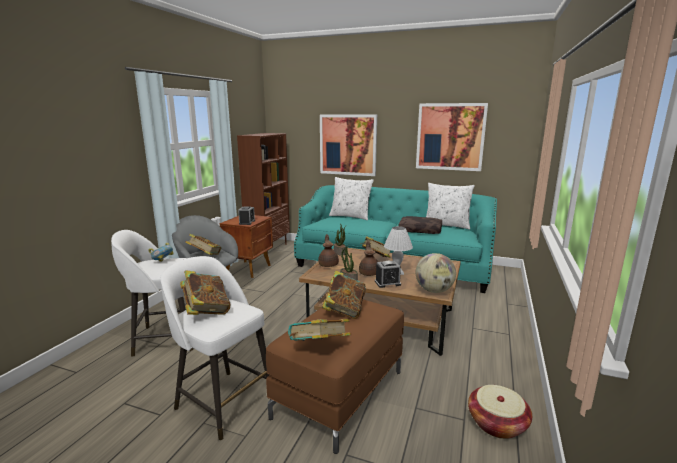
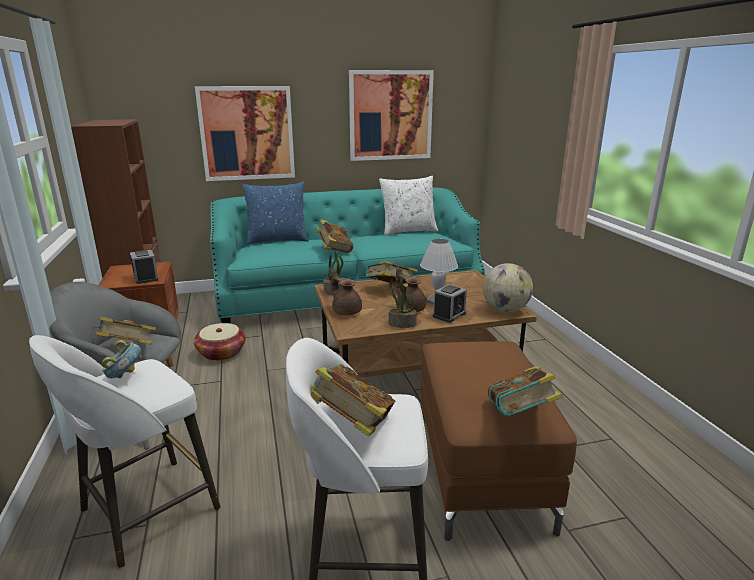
camera: 35 degrees left, 5 degrees up
book [322,270,366,319] -> book moved to [316,219,353,253]
white pillow [329,177,374,220] -> blue pillow [242,182,309,245]
brown pillow [398,216,442,234] -> none
basket [468,385,532,439] -> basket moved to [194,323,246,361]

